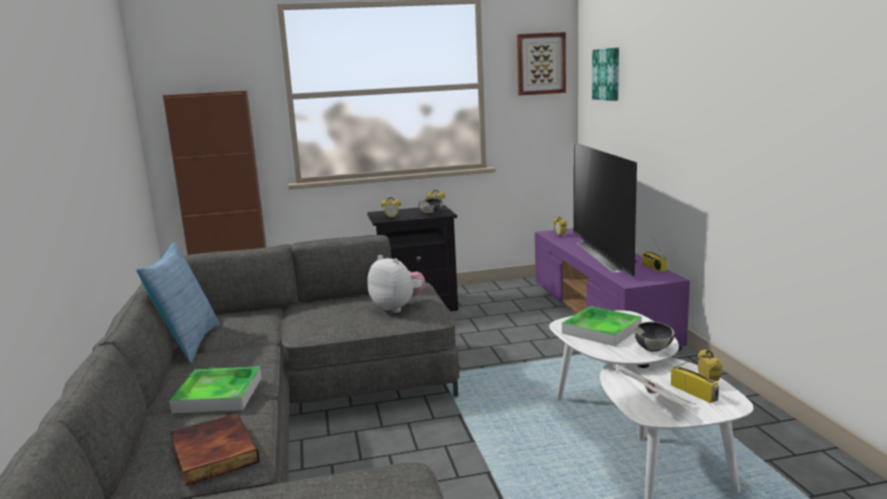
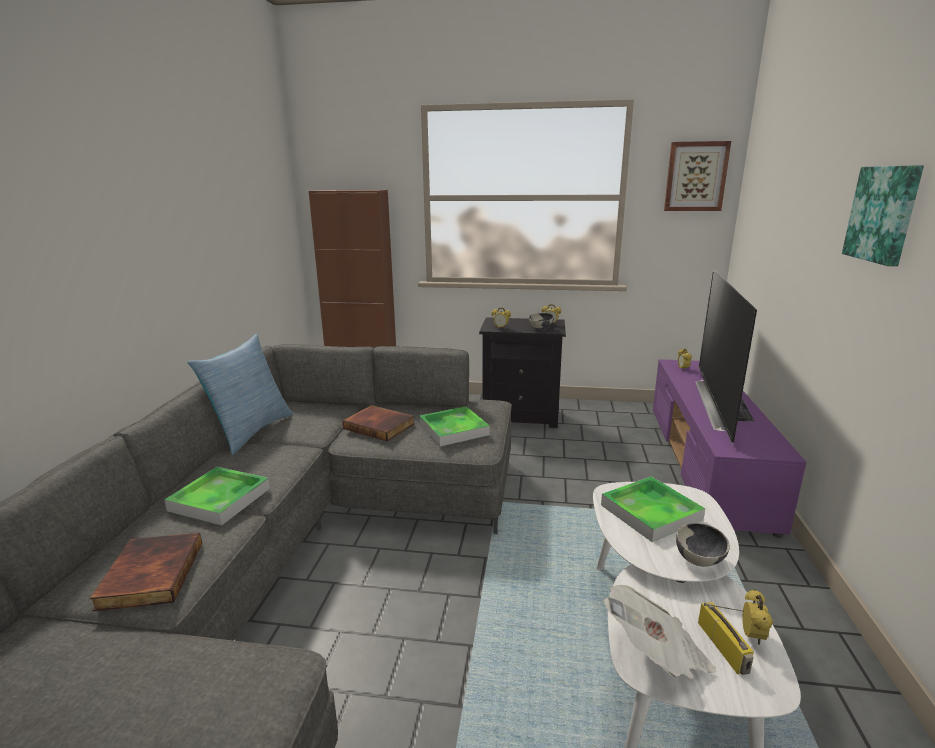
camera: 20 degrees right, 5 degrees up
plush toy [368,255,425,313] -> tray [419,406,490,446]
picture [592,48,619,101] -> picture moved to [842,165,924,266]
radio [642,234,667,272] -> none
none -> book [342,405,415,441]

